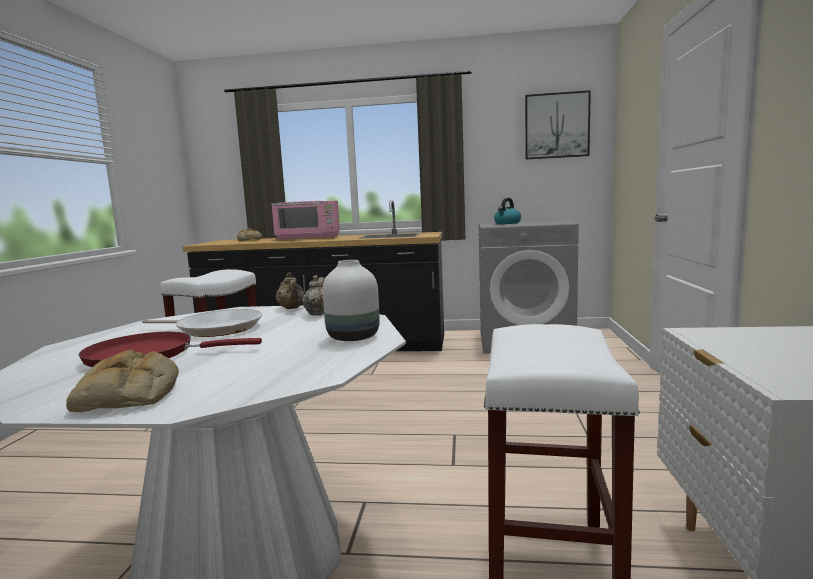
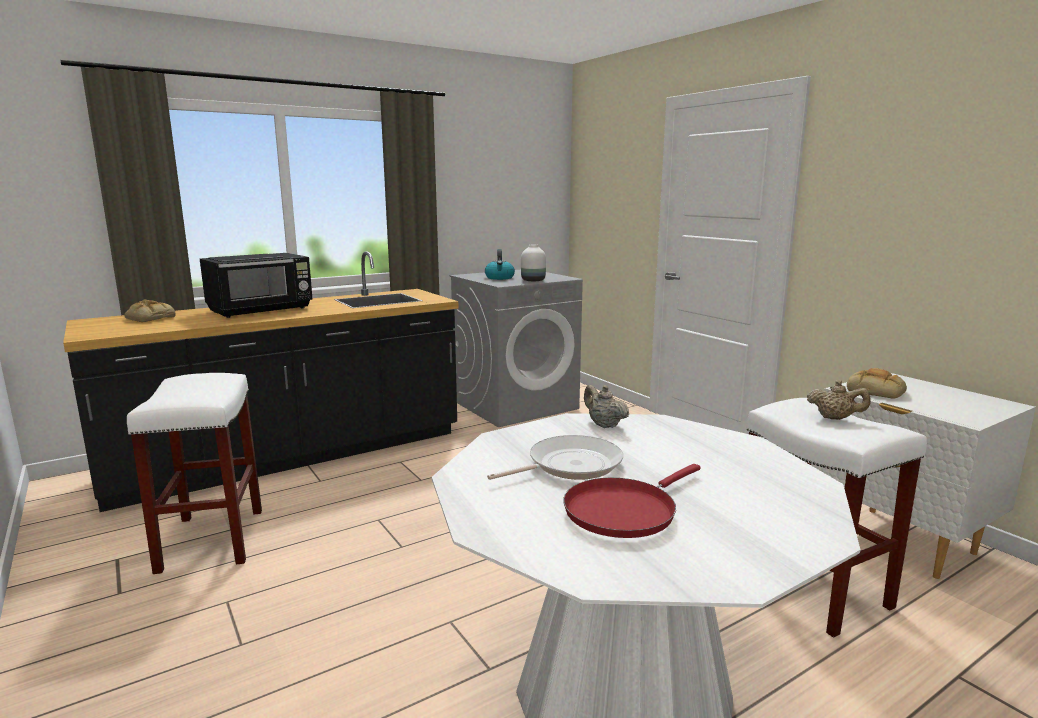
camera: 40 degrees left, 5 degrees up
bread [66,350,179,412] -> bread moved to [847,368,907,399]
pink microwave [271,201,340,241] -> black microwave [200,253,312,318]
beige teapot [276,272,305,309] -> beige teapot moved to [807,380,871,420]
white vase [323,260,380,341] -> white vase moved to [521,245,546,281]
picture [525,90,591,160] -> none

